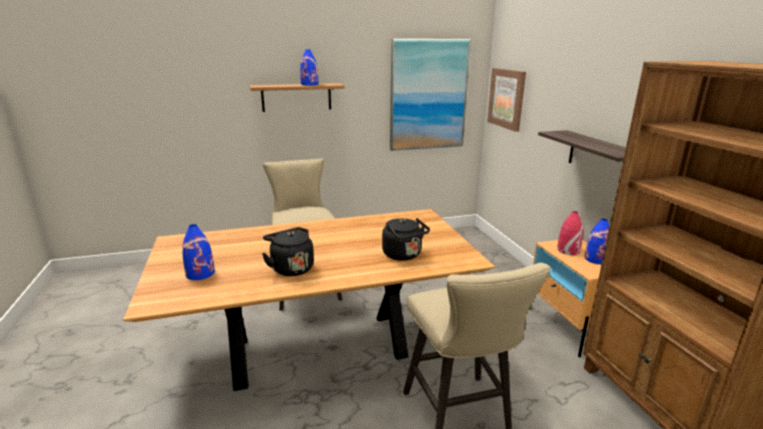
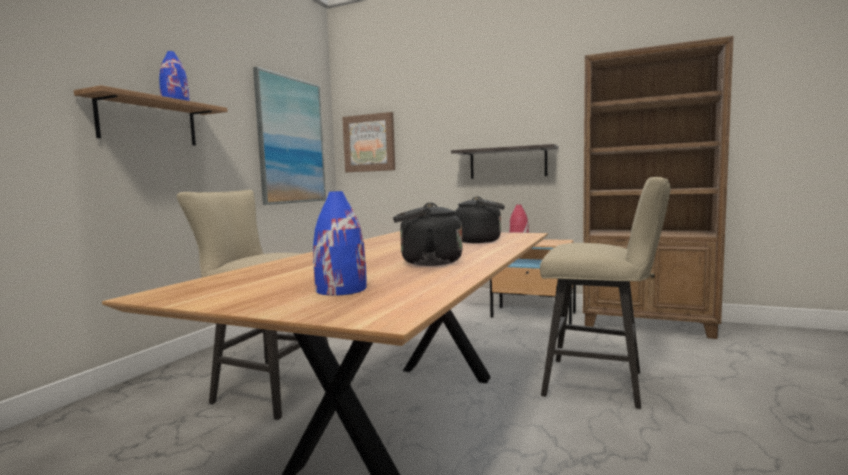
camera: 50 degrees left, 15 degrees down
blue vase [584,219,609,264] -> none

